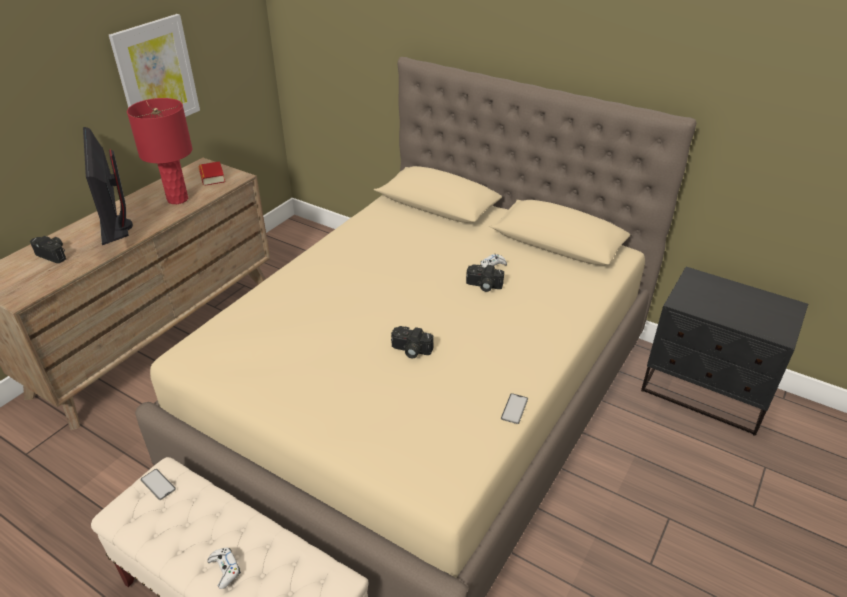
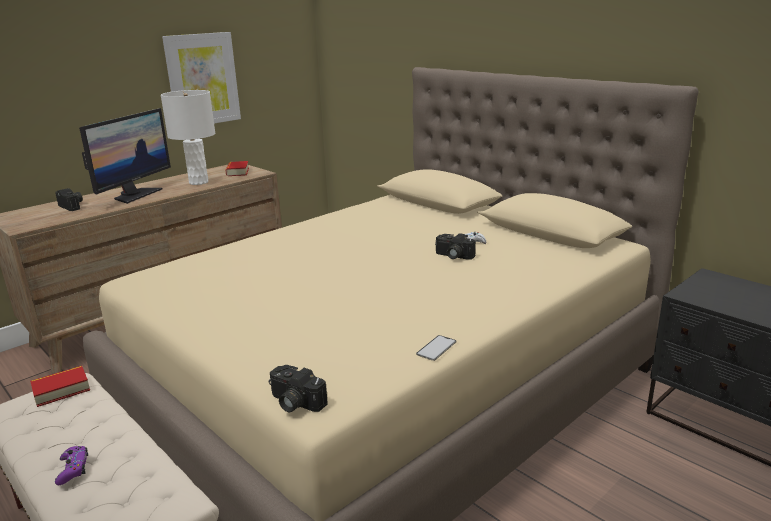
camera: 15 degrees right, 15 degrees down
monitor [83,127,133,245] -> monitor turned 150 degrees counterclockwise [79,108,171,204]
red table lamp [127,98,193,204] -> white table lamp [161,90,216,185]
phone [141,469,176,500] -> book [30,366,90,407]
white game controller [207,547,241,589] -> purple game controller [55,446,88,485]
camera [391,326,434,359] -> camera moved to [269,365,328,412]

